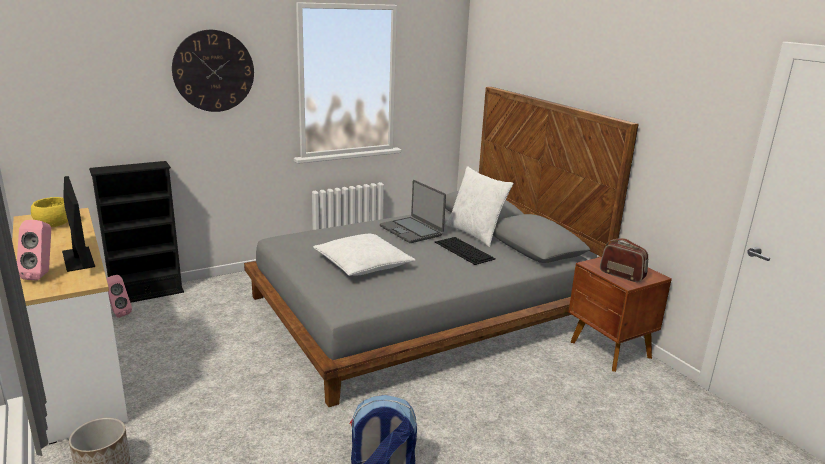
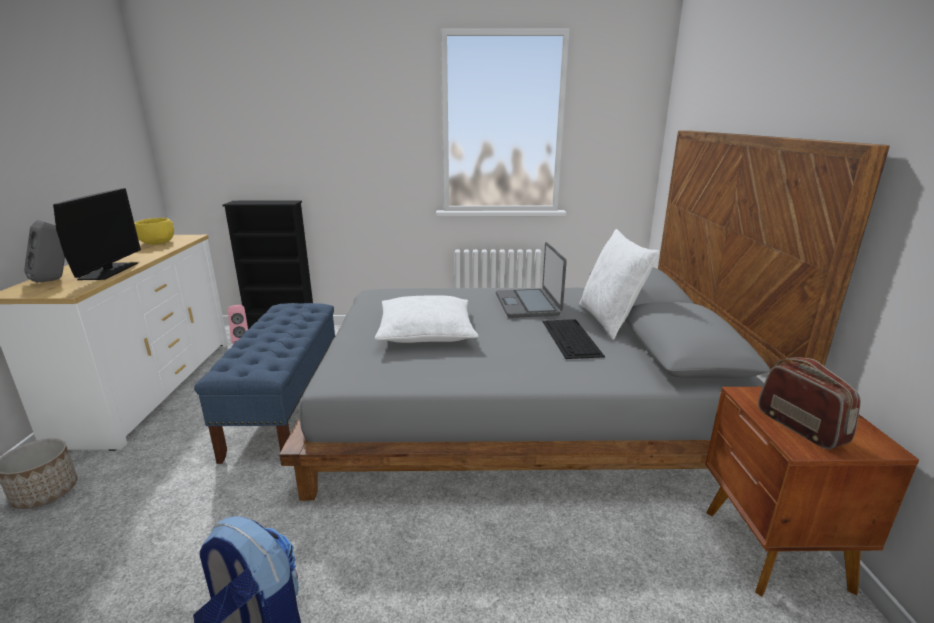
camera: 30 degrees right, 0 degrees up
pink speaker [17,220,51,281] -> grey speaker [24,220,65,283]
wall clock [172,30,254,112] -> none
none -> blue bench [194,303,335,464]

